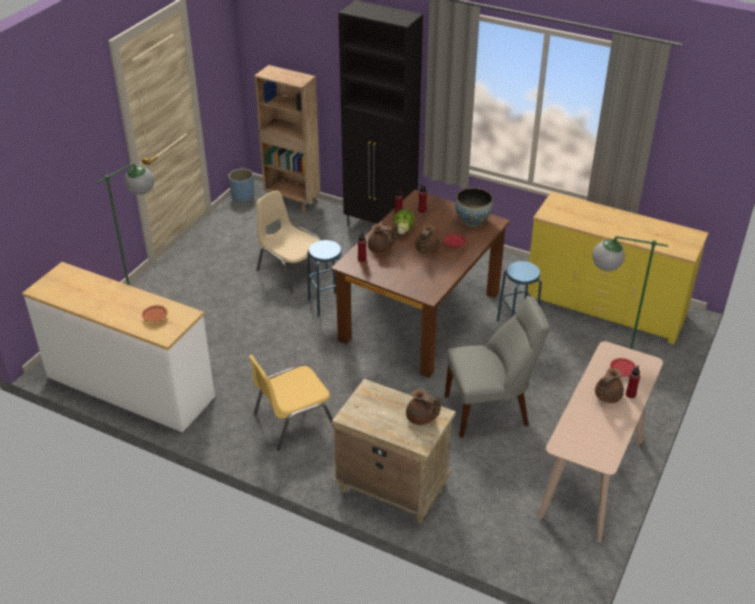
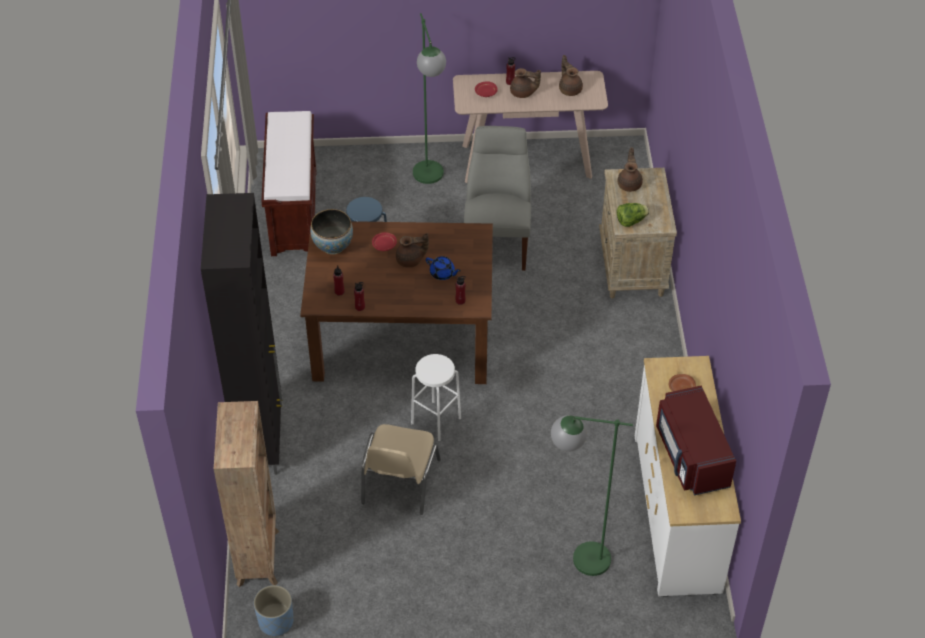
camera: 120 degrees left, 10 degrees up
yellow chair [249,355,334,451] -> none
blue stool [307,240,341,317] -> white stool [411,354,461,441]
brown teapot [368,223,398,253] -> brown teapot moved to [559,55,583,96]
lettuce [394,209,415,234] -> lettuce moved to [617,203,649,227]
grey chair [445,296,549,438] -> grey chair turned 45 degrees clockwise [464,126,531,271]
yellow dresser [527,191,709,344] -> brown bench [262,111,317,256]
none -> blue teapot [426,256,461,280]
none -> red microwave [656,386,736,495]

